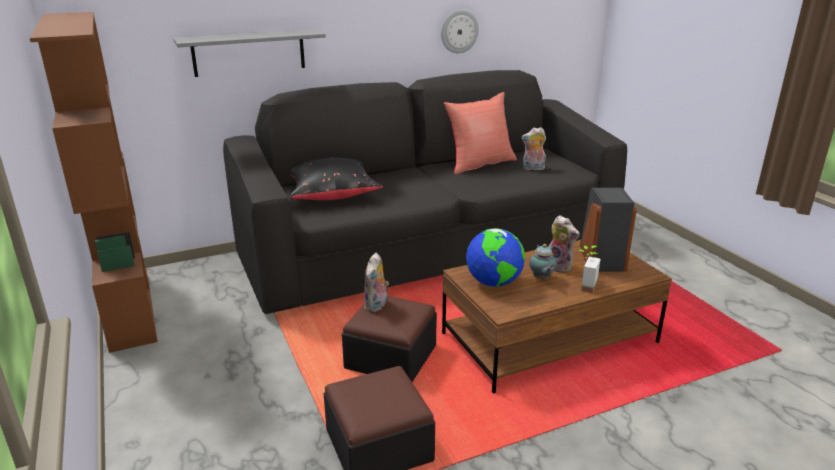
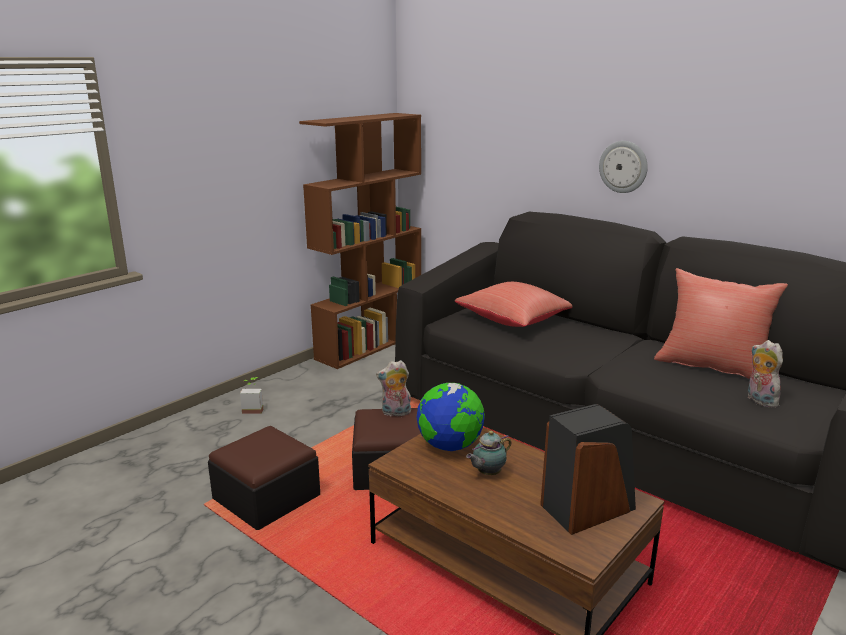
camera: 65 degrees right, 5 degrees down
grey shelf [173,29,326,77] -> none
black pillow [290,158,383,200] -> red pillow [455,282,573,327]
wall clock [441,10,479,53] -> wall clock moved to [599,141,648,193]
plush toy [548,215,579,273] -> none
potted plant [579,246,600,293] -> potted plant moved to [240,377,263,414]

